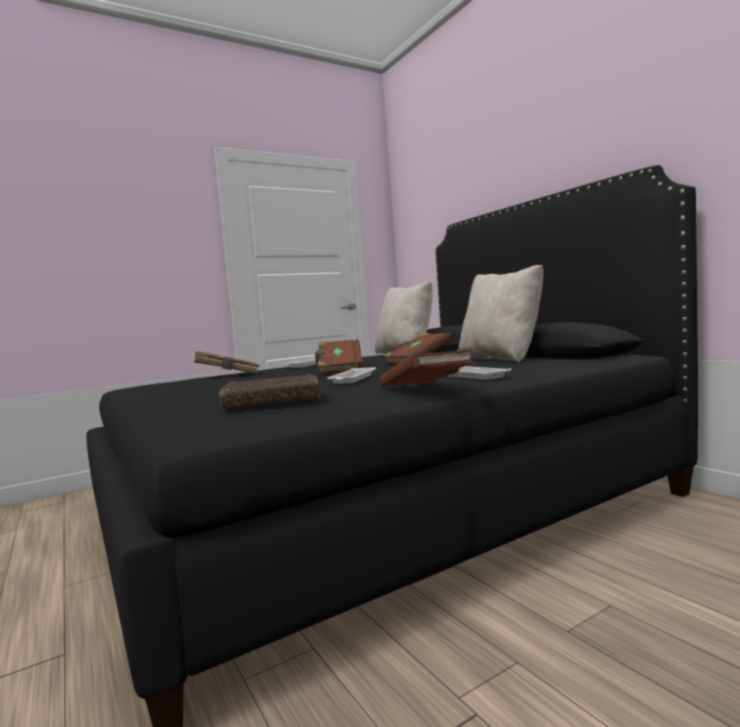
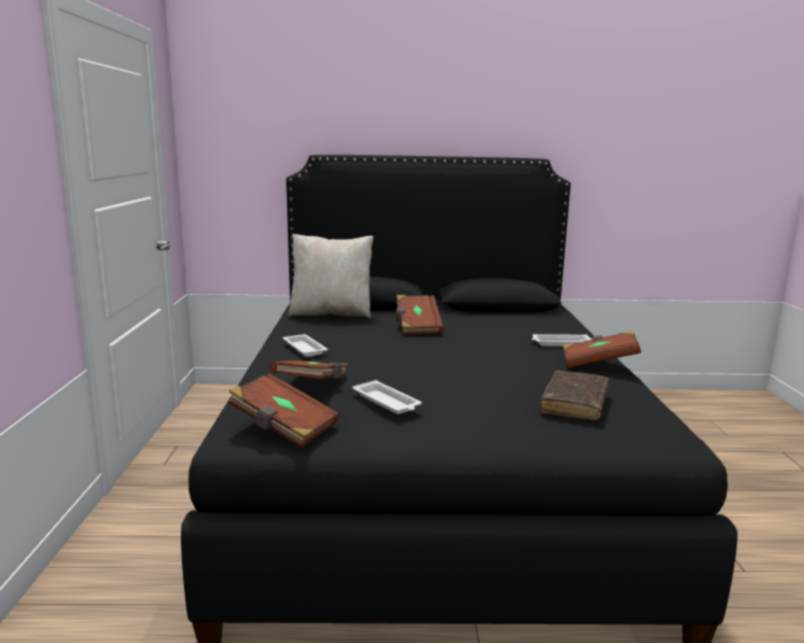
camera: 60 degrees left, 10 degrees up
brown book [315,339,364,375] -> brown book moved to [228,373,339,448]
white tray [327,367,376,384] -> white tray moved to [353,380,422,414]
beige pillow [459,265,543,363] -> none

